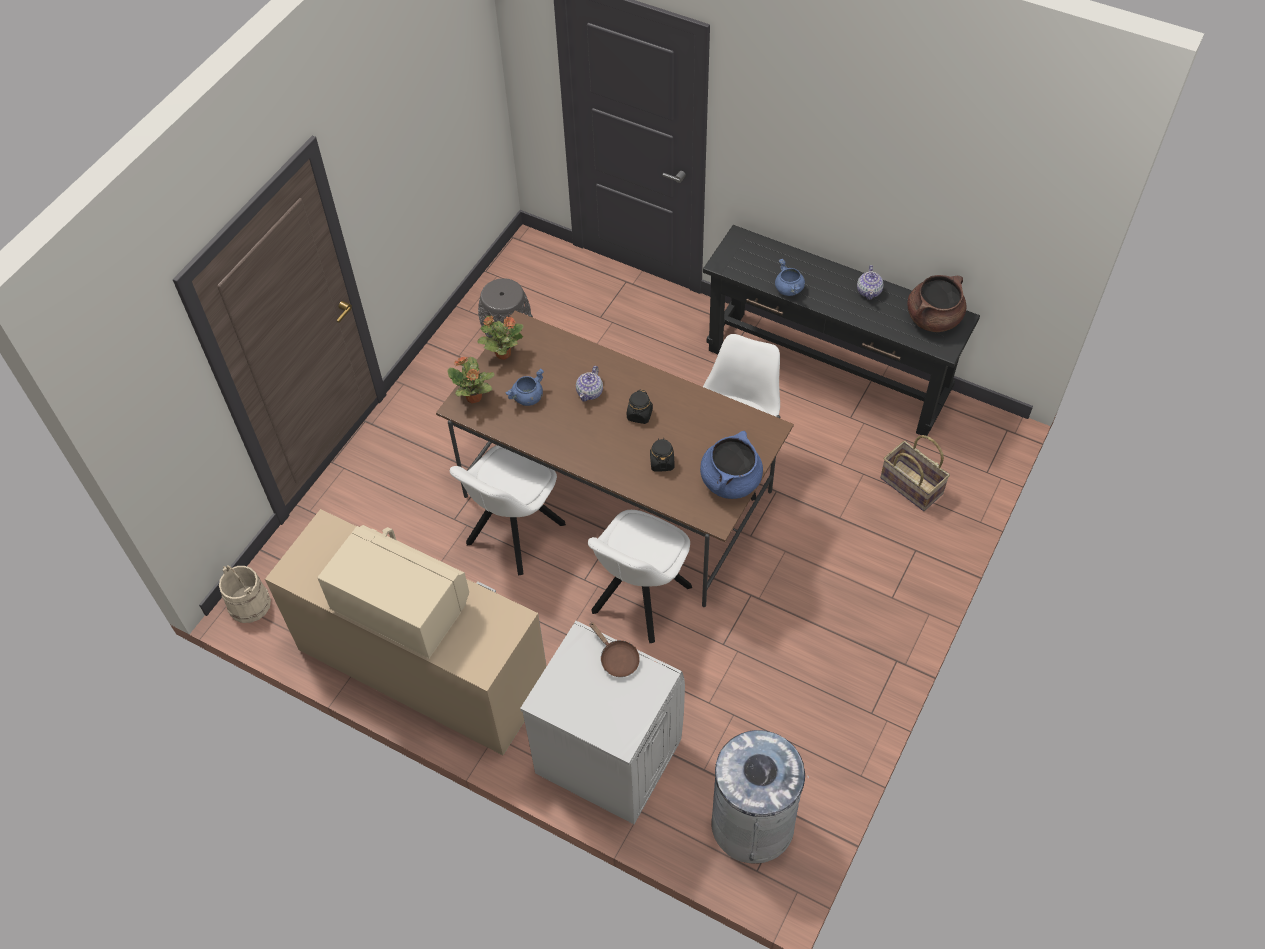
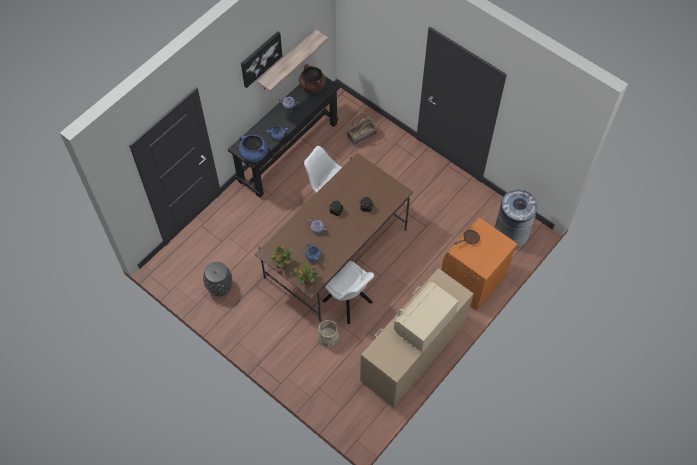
camera: 80 degrees left, 5 degrees up
beige bucket [219,565,271,623] -> beige bucket moved to [318,320,339,347]
white washing machine [520,621,685,824] -> orange washing machine [441,217,517,311]
white chair [588,510,692,643] -> none
blue cooking pot [700,431,763,499] -> blue cooking pot moved to [239,135,268,162]
none -> picture [241,31,282,88]
none -> shelf [257,30,329,92]

